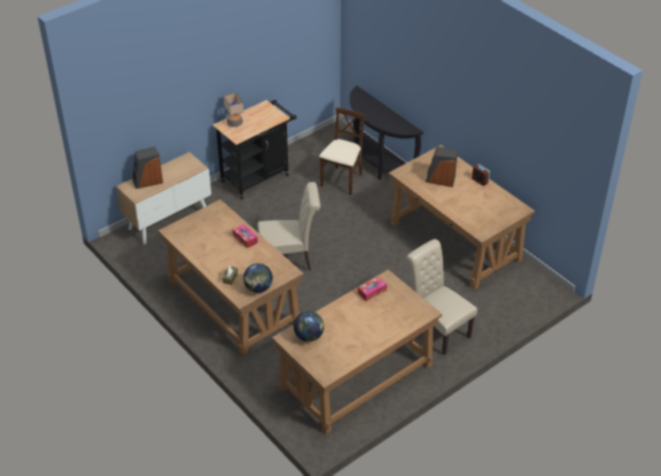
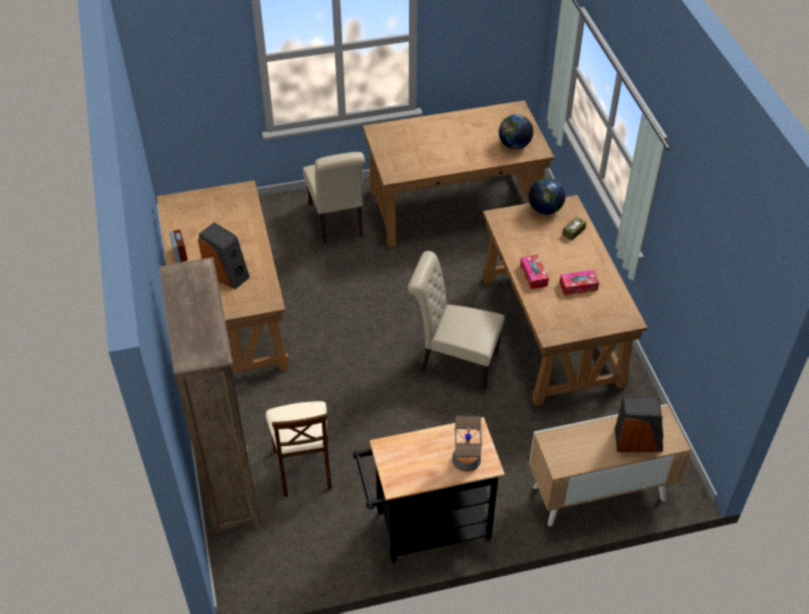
camera: 155 degrees left, 5 degrees up
beige chair [319,107,365,195] -> beige chair turned 60 degrees counterclockwise [266,401,332,497]
black console table [349,86,424,180] -> brown bookcase [159,257,261,537]
tissue box [358,277,387,301] -> tissue box moved to [559,270,599,295]

